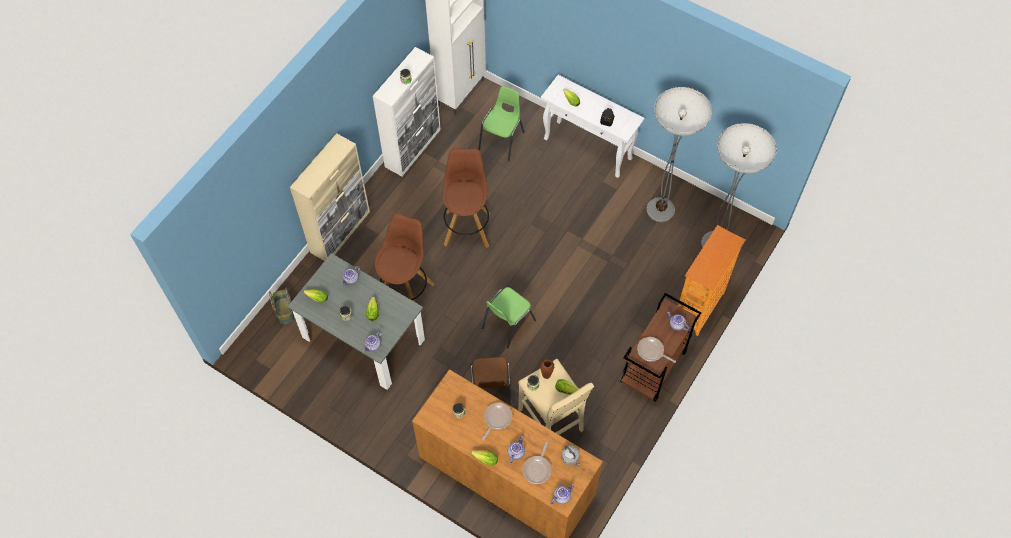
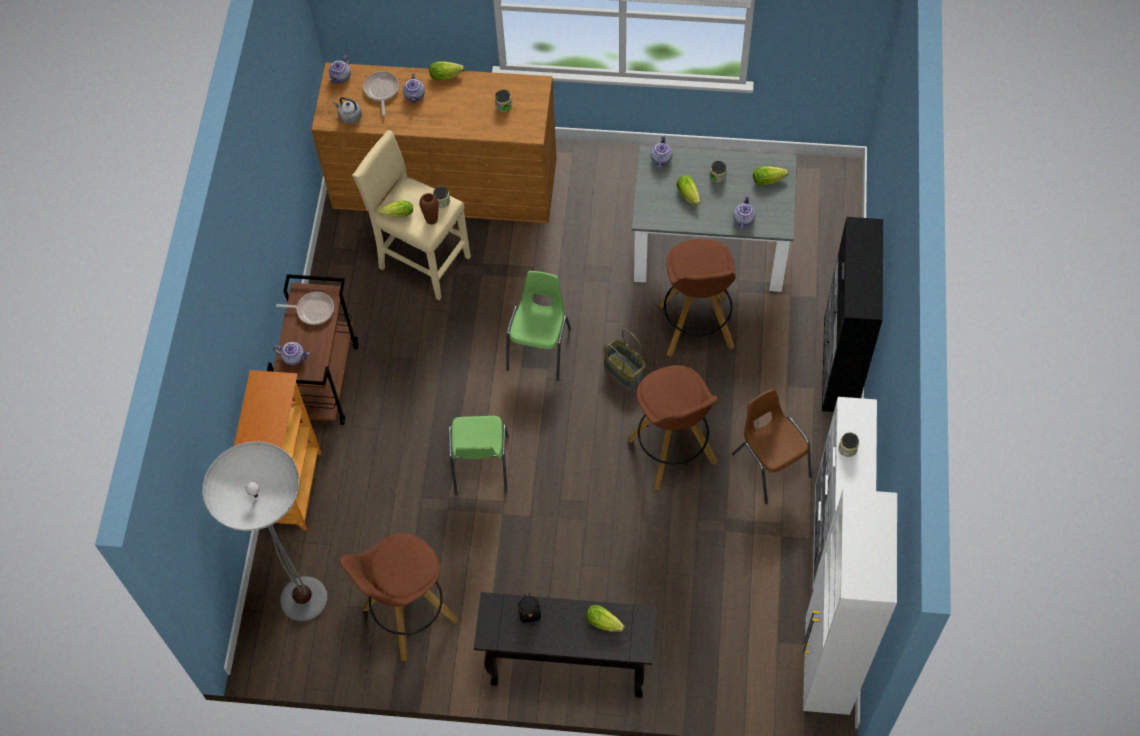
camera: 155 degrees right, 0 degrees up
basket [269,288,294,325] -> basket moved to [603,329,645,388]
beige cabinet [290,133,370,261] -> black cabinet [822,217,883,412]
brown chair [470,357,511,406] -> brown chair moved to [731,389,812,504]
green chair [479,86,524,161] -> green chair moved to [448,416,509,495]
frying pan [482,403,512,440] -> none
white console table [541,75,644,178] -> black console table [474,592,656,698]
floor lamp [647,87,712,222] -> brown stool [339,533,458,661]

